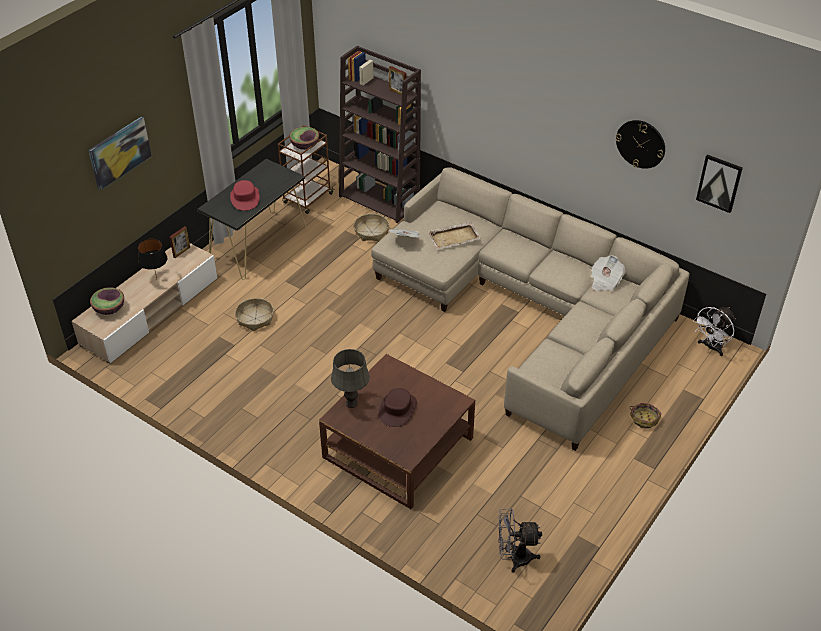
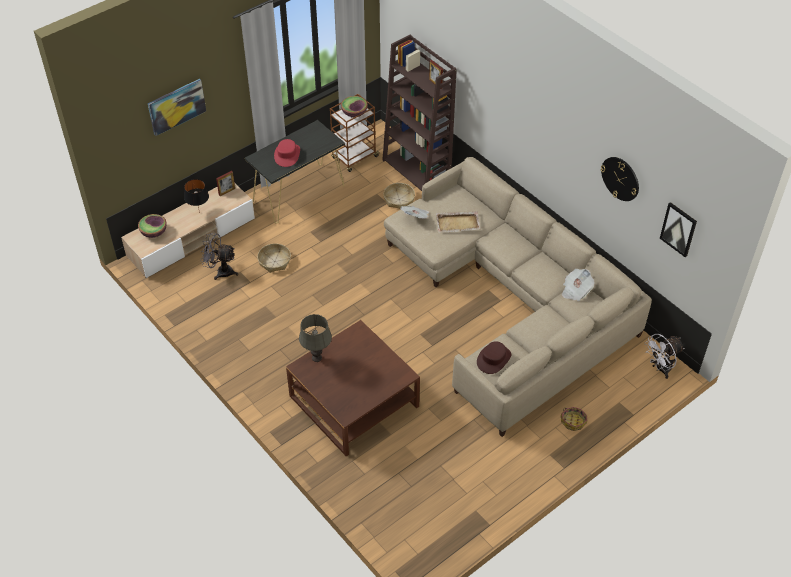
camera: 15 degrees right, 5 degrees up
brown hat [379,388,417,427] -> brown hat moved to [477,341,511,374]
grey fan [498,509,542,573] -> grey fan moved to [200,233,238,280]

